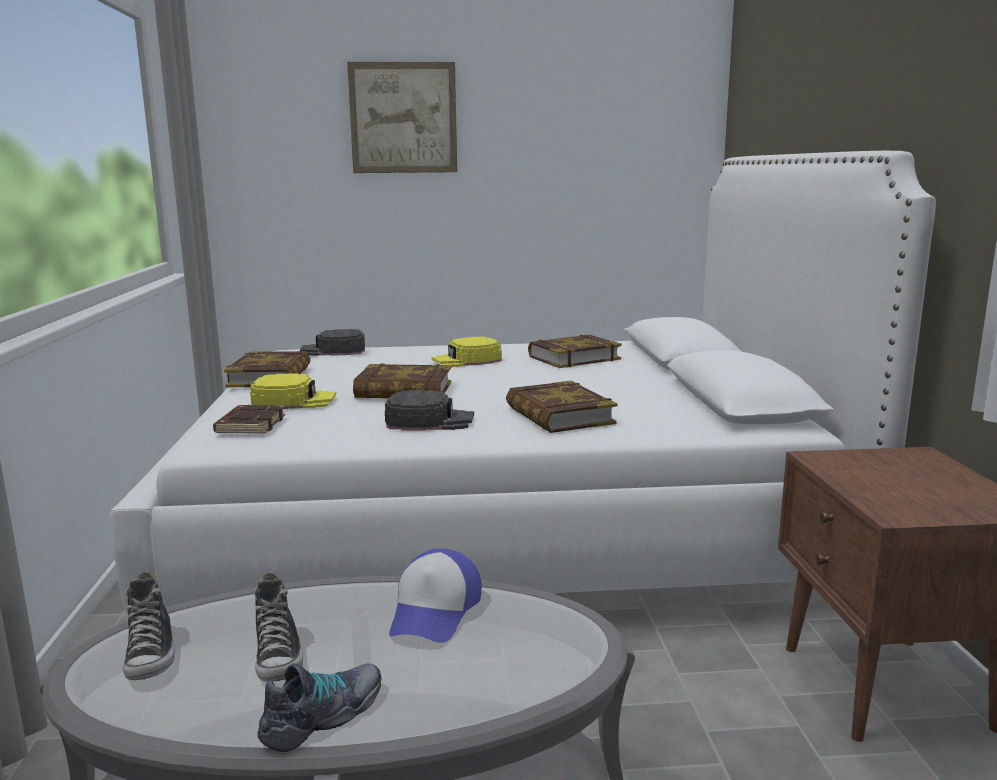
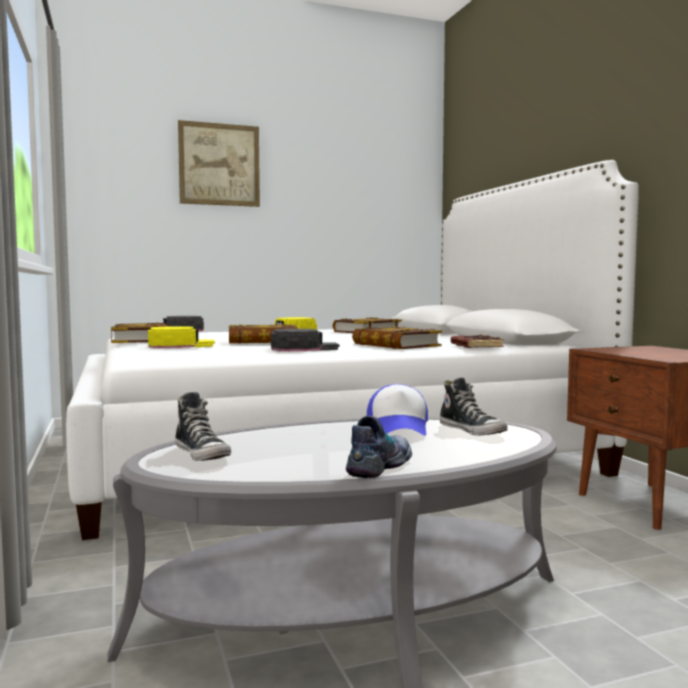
camera: 15 degrees left, 10 degrees down
brown book [213,405,285,434] -> brown book moved to [451,334,504,348]
shoe [254,572,303,682] -> shoe moved to [440,377,508,436]

